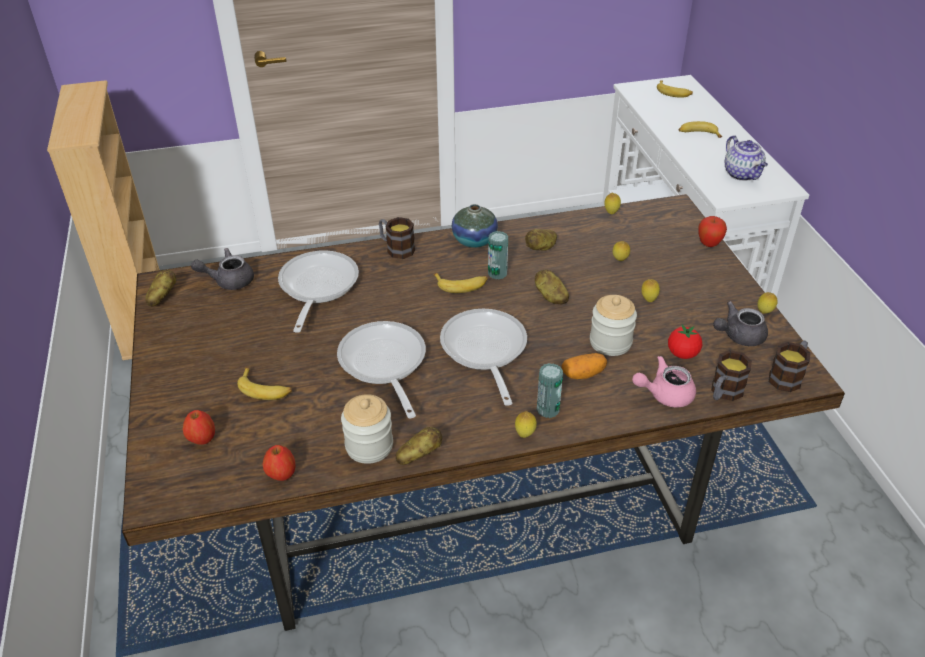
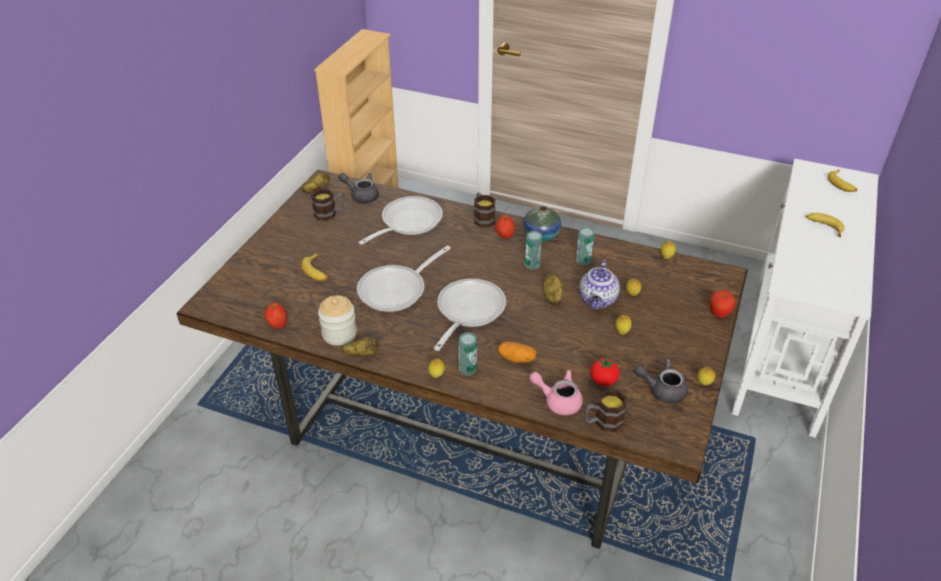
camera: 35 degrees right, 0 degrees up
apple [183,410,215,445] -> apple moved to [495,215,515,239]
frying pan [337,321,426,418] -> frying pan turned 150 degrees counterclockwise [357,246,451,312]
banana [434,273,488,293] -> none
potato [525,229,557,251] -> can [576,227,595,266]
jar [590,295,637,356] -> none
teapot [725,135,768,181] -> teapot moved to [579,260,620,309]
mug [768,341,810,392] -> mug moved to [311,188,344,221]

